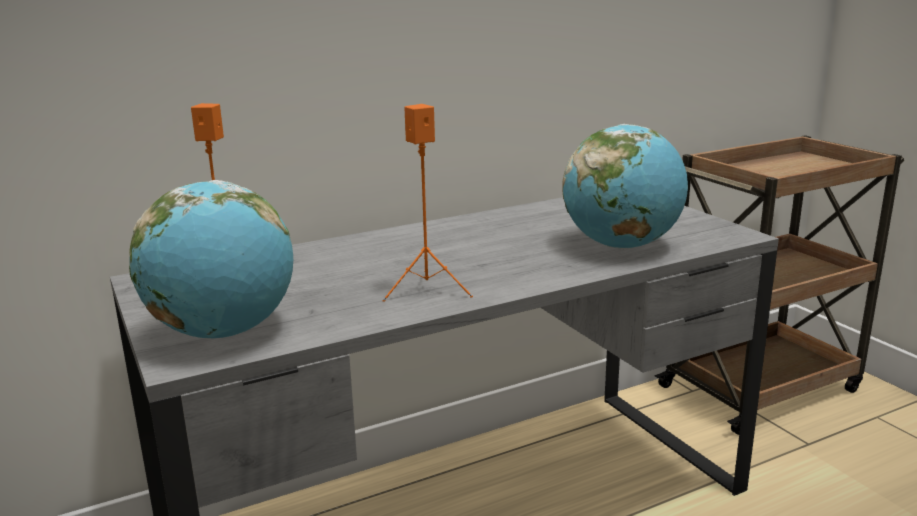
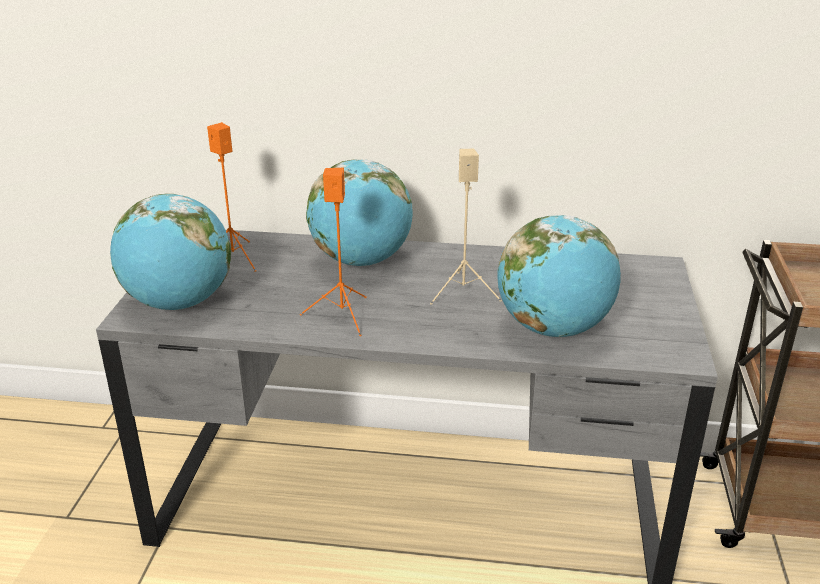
camera: 35 degrees right, 10 degrees up
none -> globe [306,159,413,266]
none -> beige speaker [430,149,502,305]

